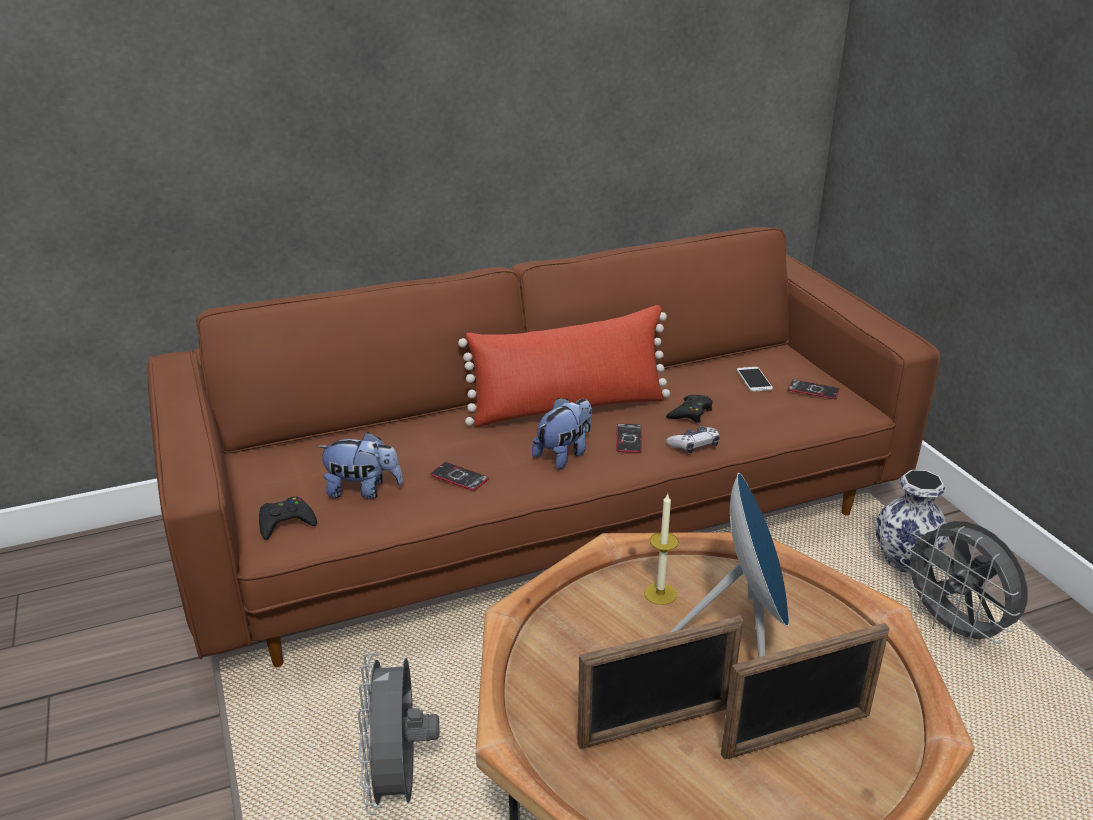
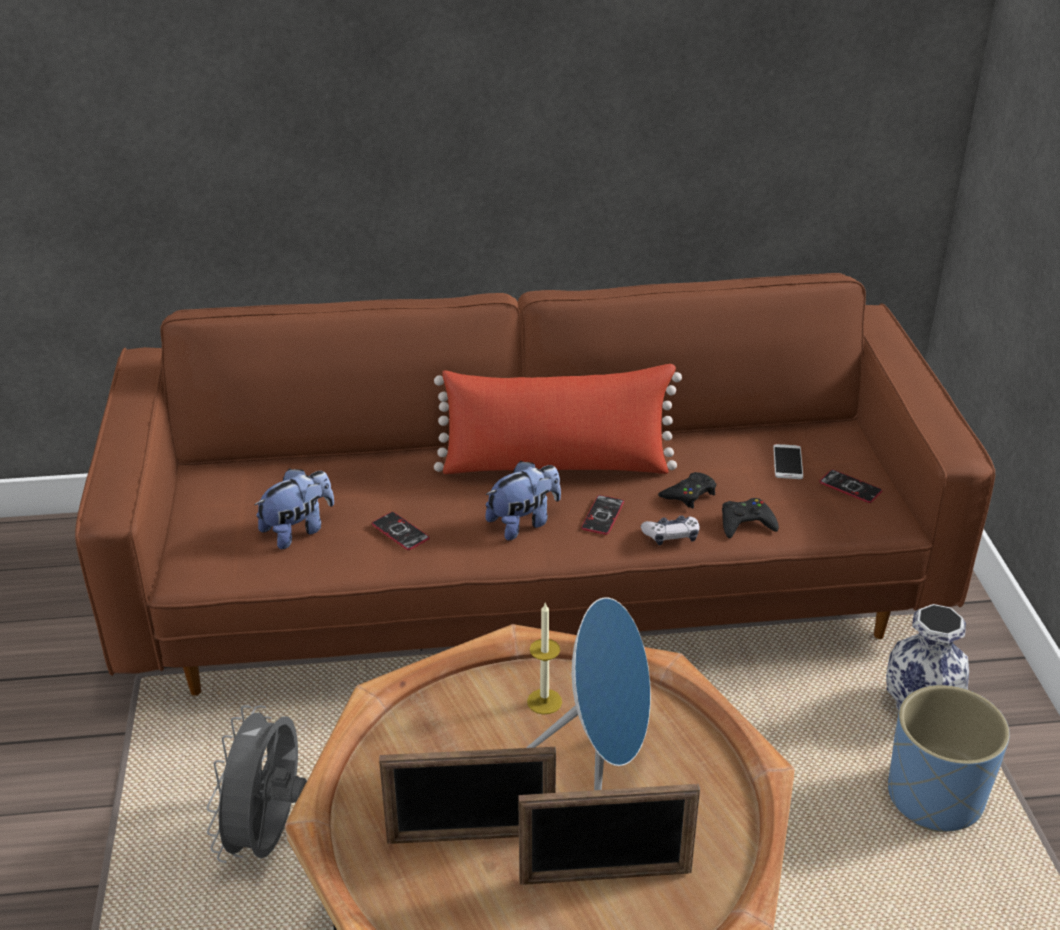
camera: 15 degrees right, 5 degrees up
black game controller [259,496,317,540] -> black game controller moved to [722,498,779,538]
plush toy [317,432,403,499] -> plush toy turned 60 degrees counterclockwise [254,469,334,549]
grey fan [900,521,1028,648] -> blue planter [888,685,1010,832]

